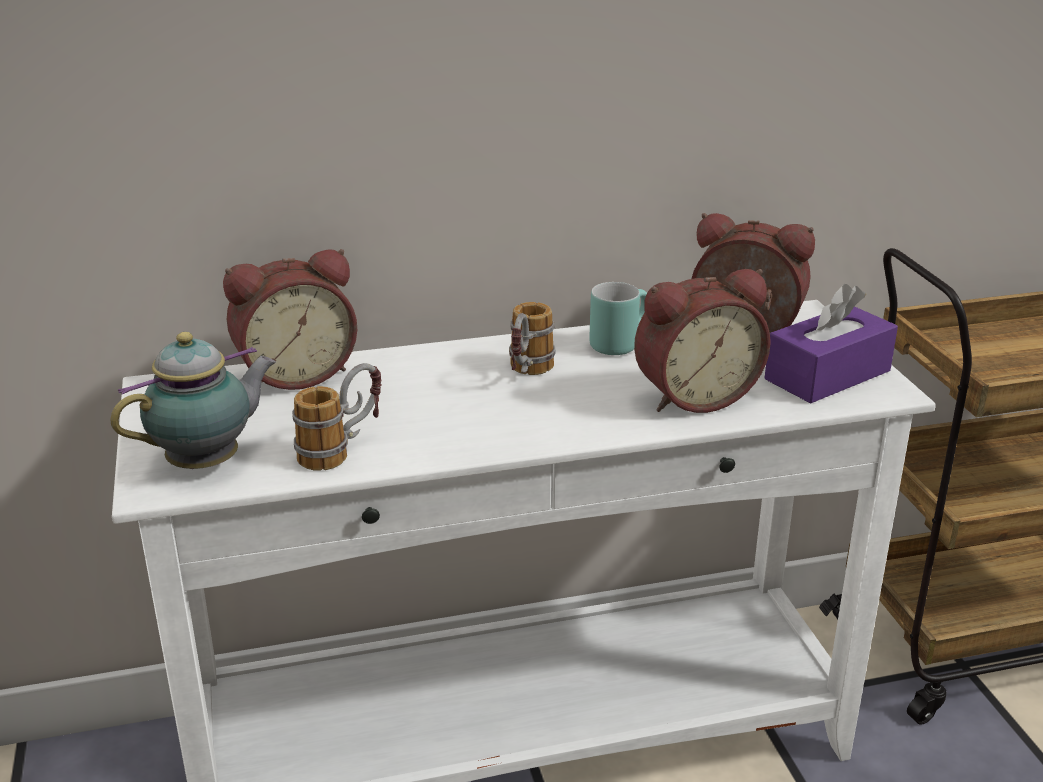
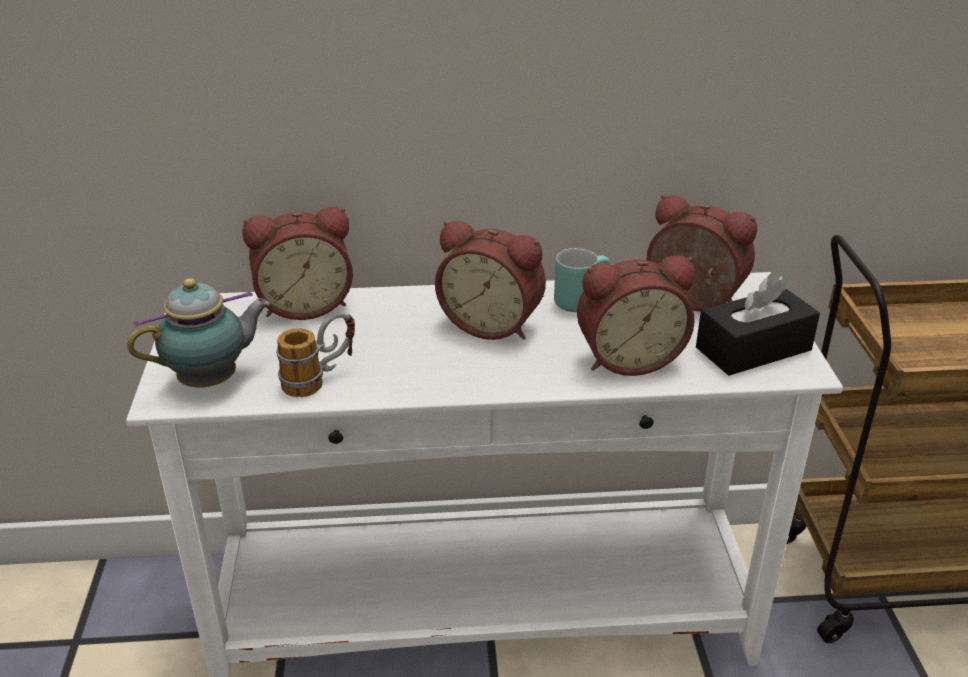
camera: 10 degrees right, 5 degrees up
mug [509,302,556,375] -> alarm clock [435,221,546,340]
purple tissue box [765,284,898,404] -> black tissue box [696,274,820,376]

